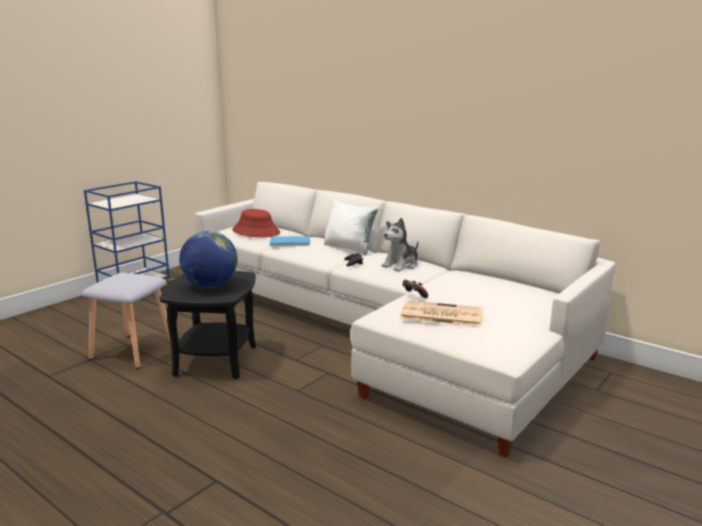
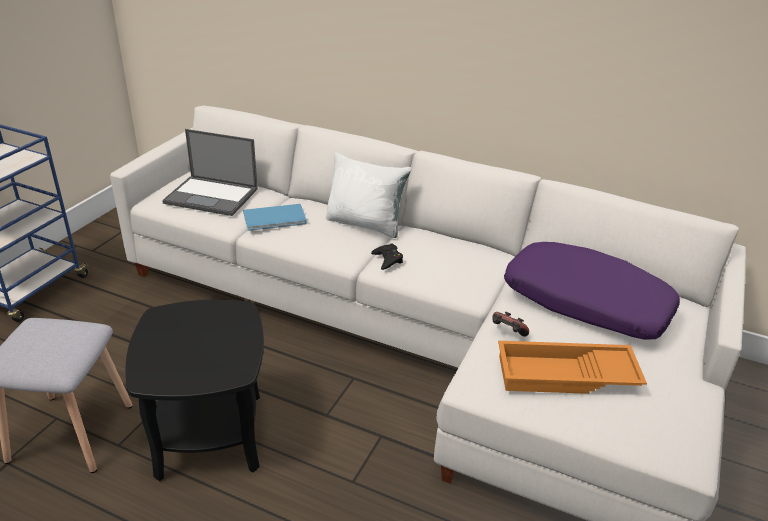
camera: 15 degrees left, 15 degrees up
globe [179,231,238,288] -> none
red hat [232,209,280,237] -> laptop [162,129,258,216]
plush toy [382,218,419,272] -> none
newspaper [400,300,483,327] -> orange tray [498,341,647,394]
none -> purple pillow [504,242,680,340]

